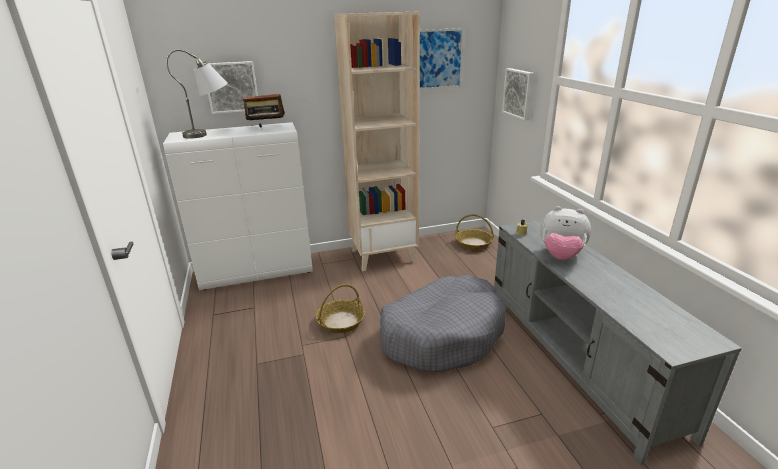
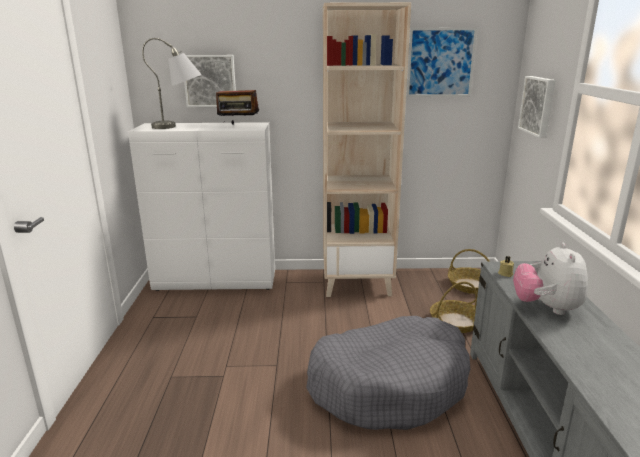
camera: 15 degrees right, 5 degrees down
basket [315,284,365,334] -> basket moved to [430,282,477,333]
plush toy [540,206,591,260] -> plush toy turned 60 degrees clockwise [513,243,588,315]

